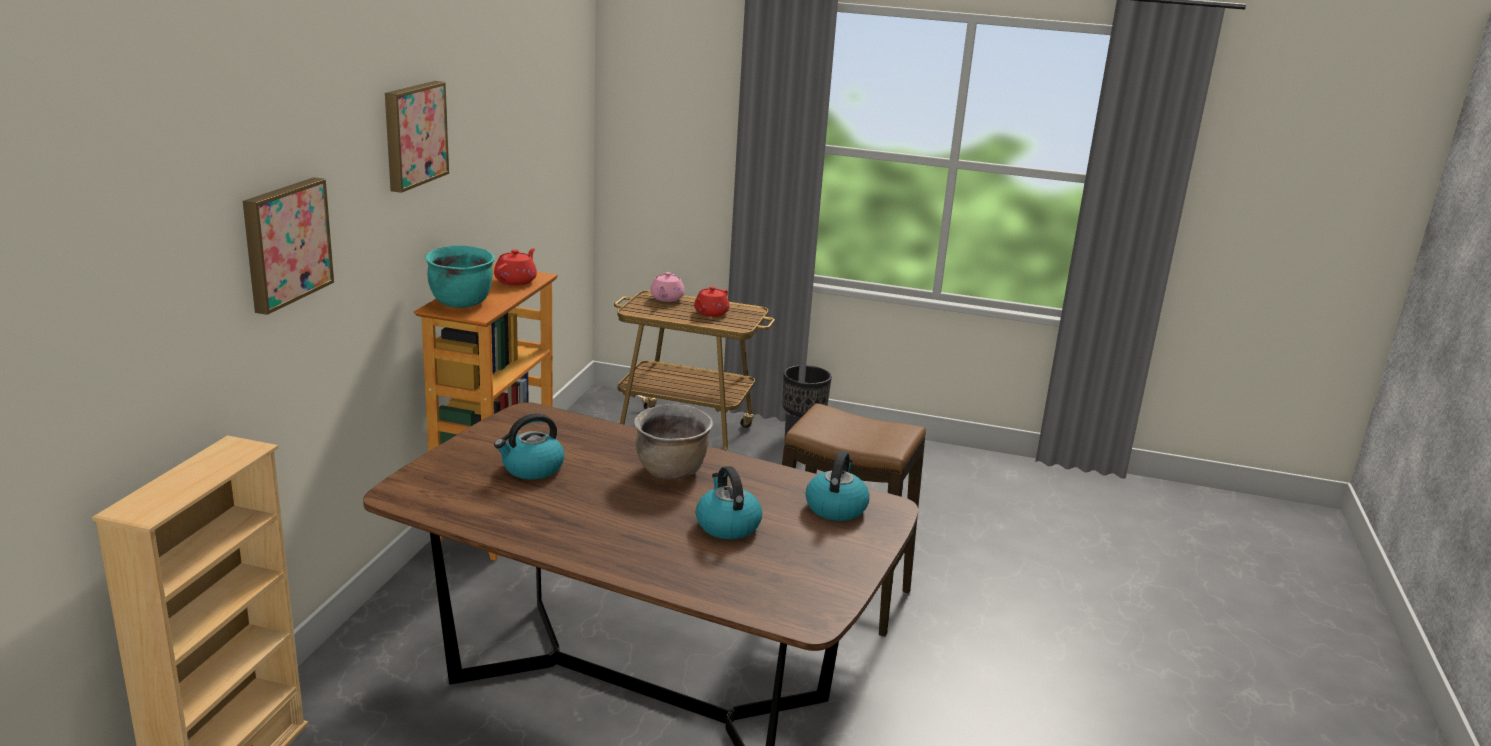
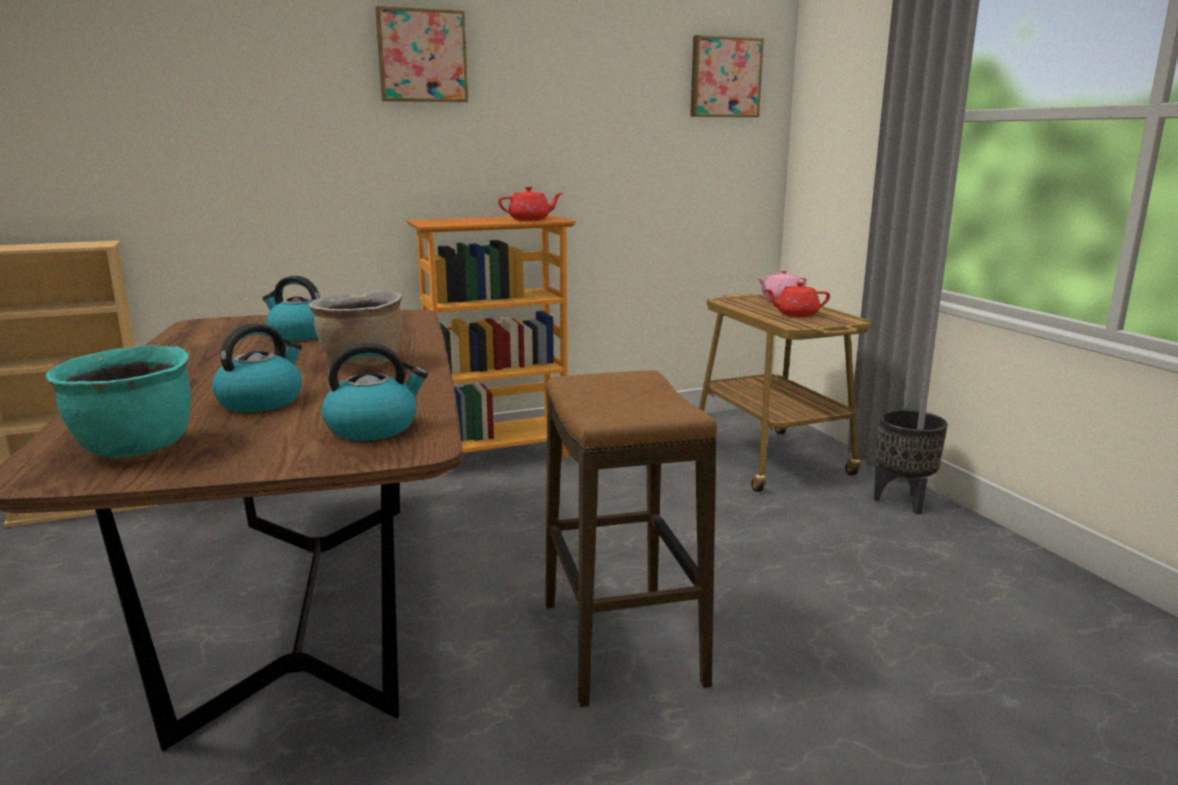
camera: 55 degrees right, 5 degrees down
picture [243,177,334,315] -> picture moved to [690,35,764,117]
turquoise cooking pot [425,245,495,308] -> turquoise cooking pot moved to [45,345,191,458]

